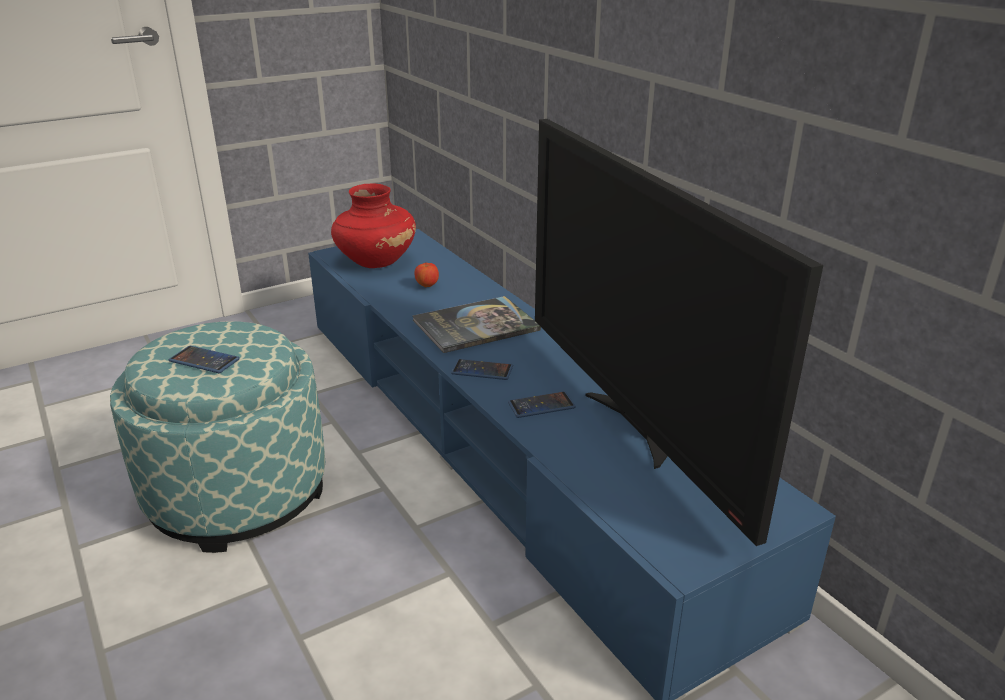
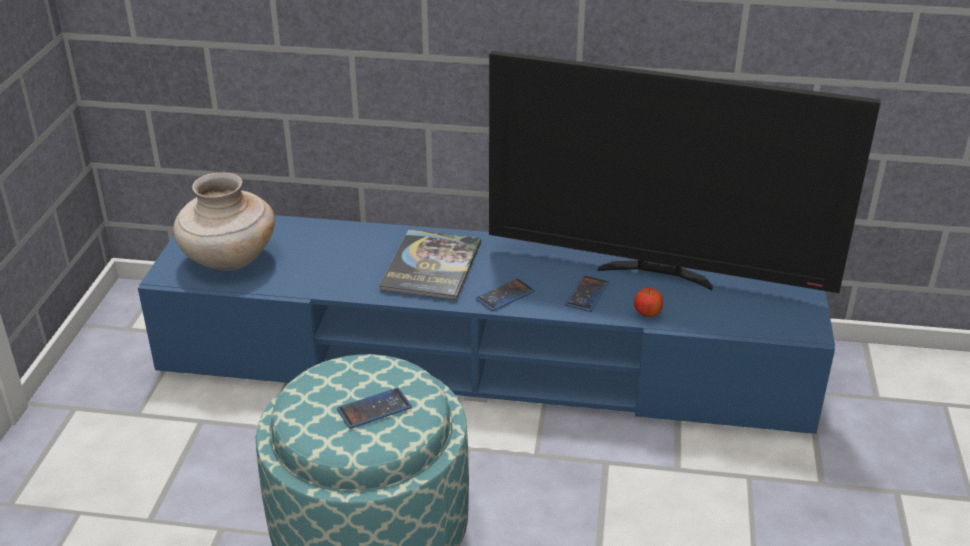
camera: 50 degrees left, 5 degrees up
red vase [331,184,416,268] -> beige vase [173,173,275,271]
apple [414,263,439,287] -> apple moved to [634,287,663,317]

